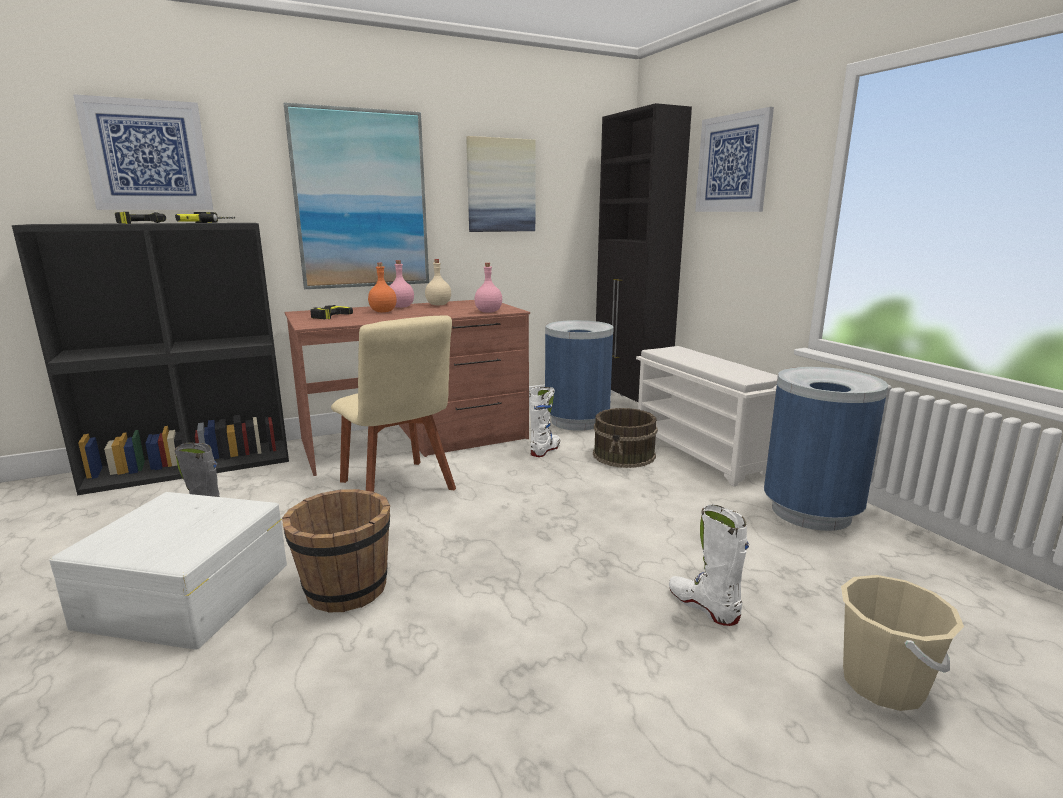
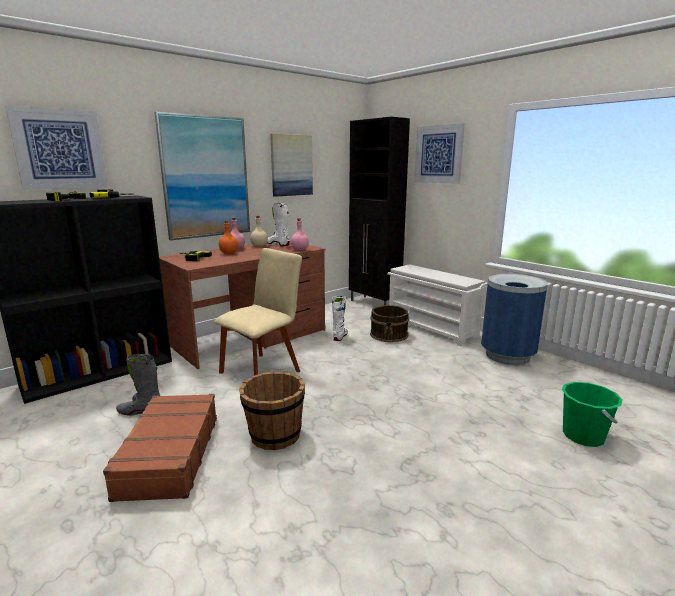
camera: 15 degrees left, 0 degrees up
white storage box [49,492,287,650] -> brown suitcase [103,394,217,502]
beige chair [331,315,456,492] -> beige chair turned 90 degrees counterclockwise [214,248,302,376]
blue trash can [545,320,614,431] -> none
white boot [669,504,749,626] -> white boot moved to [267,203,290,247]
beige bucket [841,575,964,711] -> green bucket [562,382,623,447]

